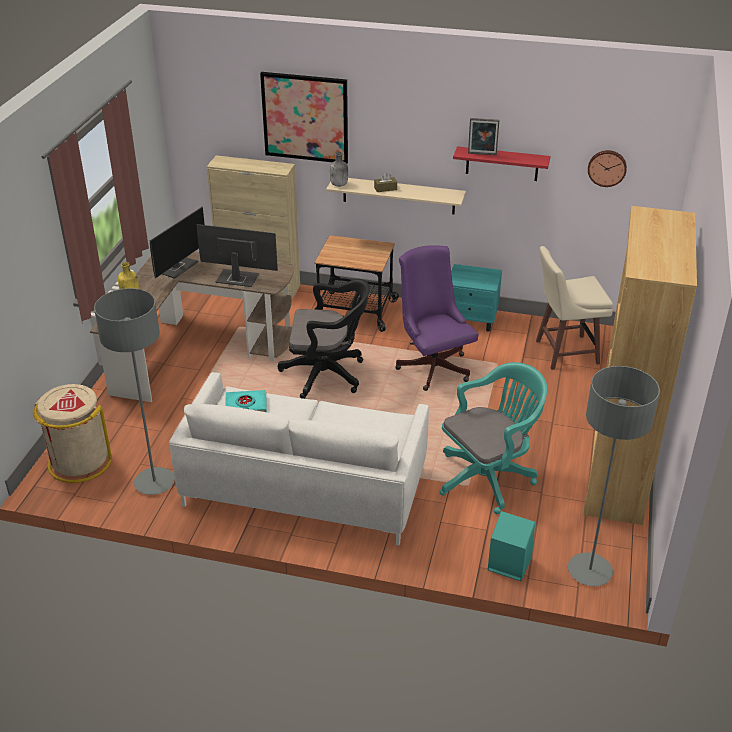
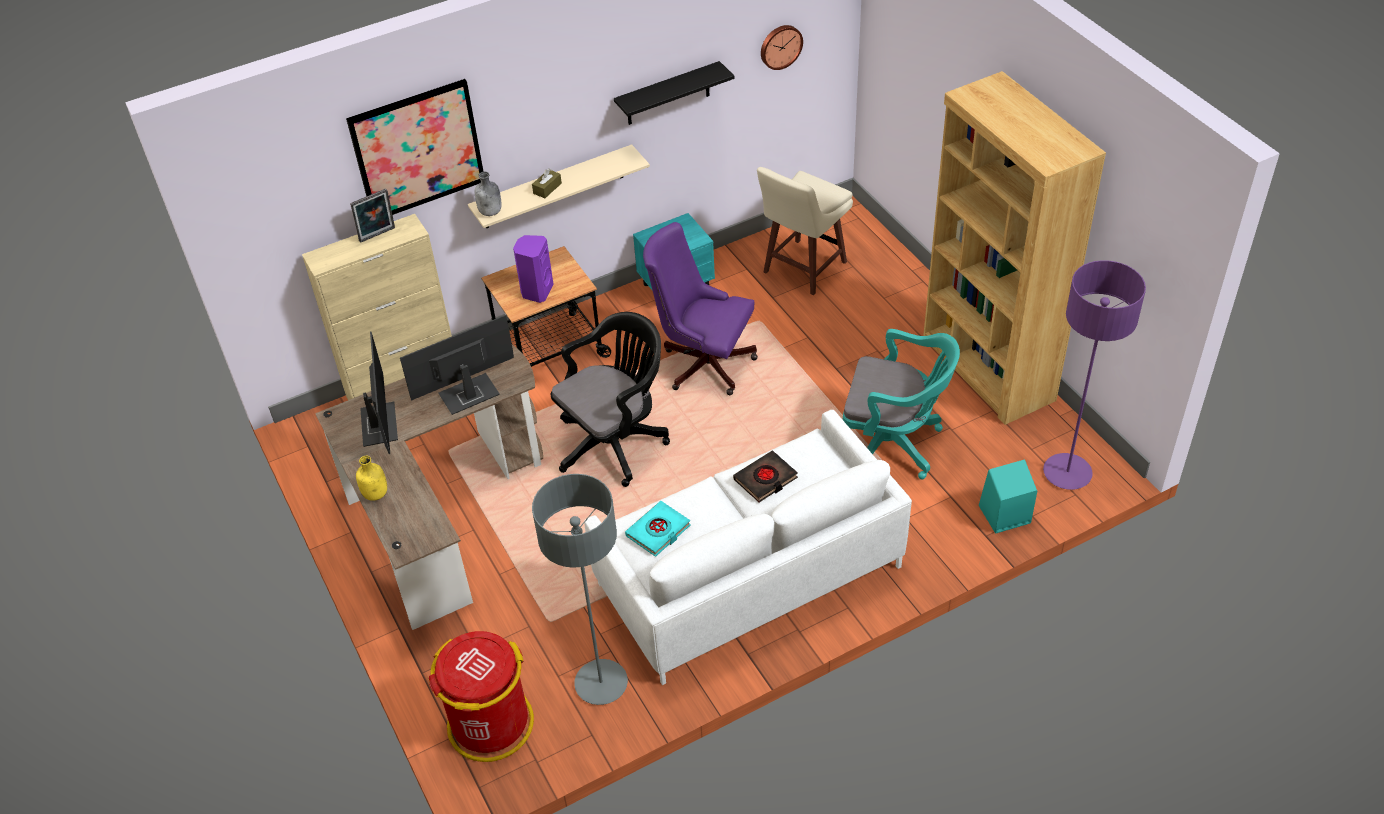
camera: 40 degrees left, 10 degrees up
beige trash can [33,384,112,483] -> red trash can [428,631,534,762]
turquoise office chair [440,362,547,514] -> turquoise office chair turned 90 degrees clockwise [843,329,960,480]
red shelf [453,146,550,181] -> black shelf [614,61,734,125]
picture frame [468,118,499,155] -> picture frame moved to [350,189,395,243]
grey floor lamp [568,366,660,586] -> purple floor lamp [1043,260,1146,490]
none -> purple speaker [513,235,553,303]
none -> black book [733,450,798,502]

